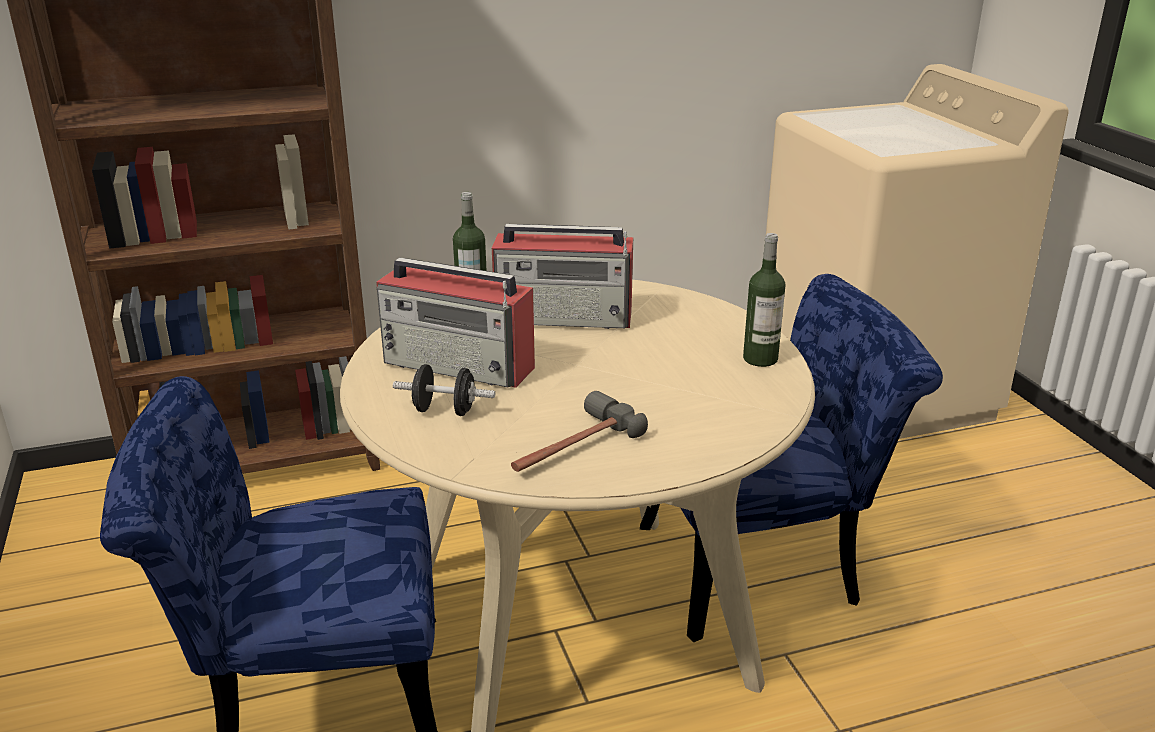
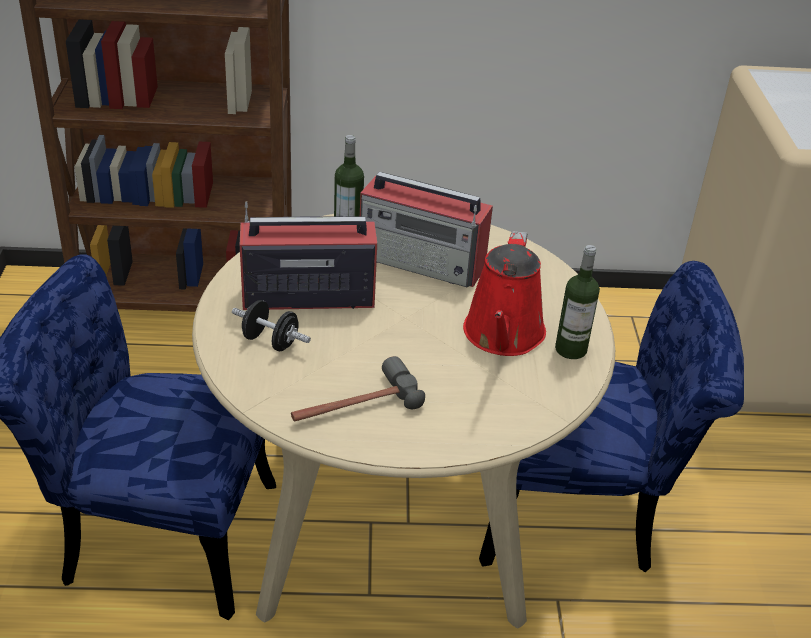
camera: 15 degrees right, 10 degrees up
radio [376,257,535,388] -> radio turned 135 degrees clockwise [240,201,377,310]
none -> red watering can [463,231,546,356]

